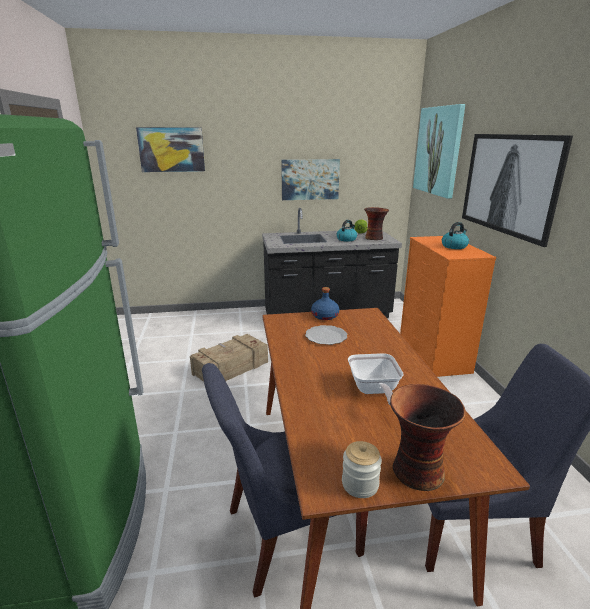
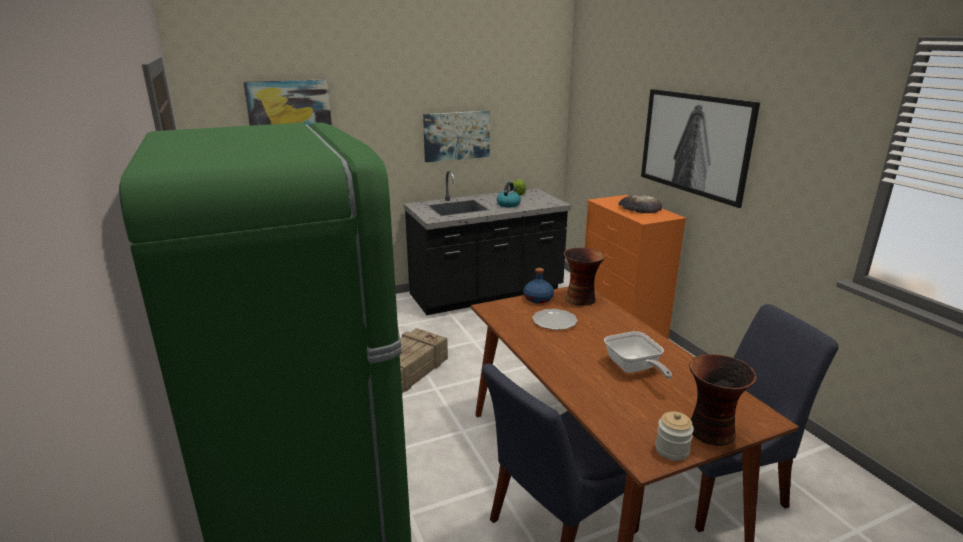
camera: 15 degrees left, 0 degrees up
vase [364,207,389,240] -> vase moved to [564,248,605,306]
picture [413,104,465,199] -> none
kettle [442,222,469,249] -> bread [618,195,662,213]

